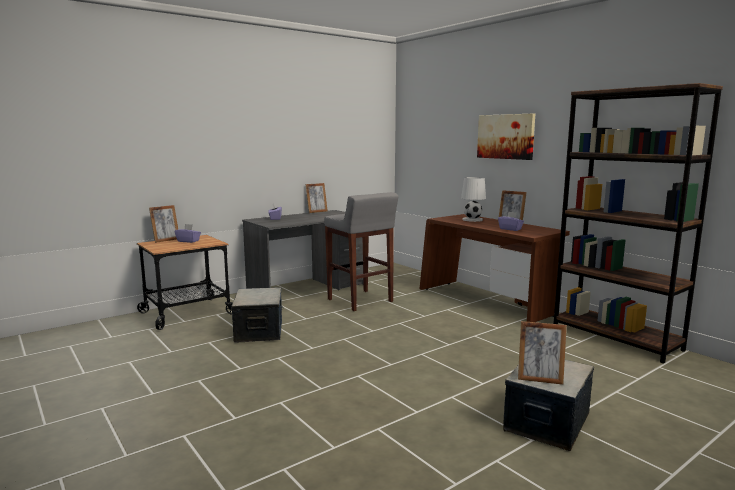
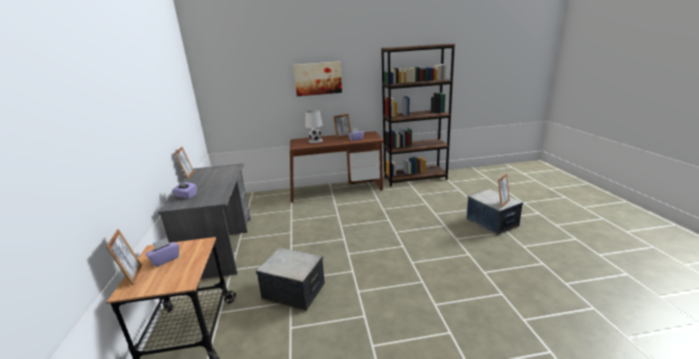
camera: 60 degrees left, 10 degrees up
grey stool [324,192,398,311] -> none

